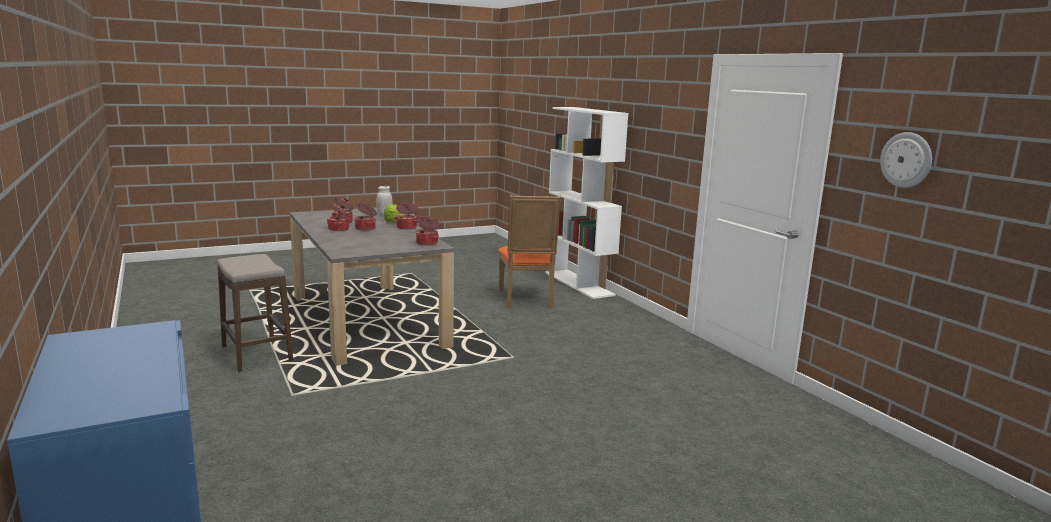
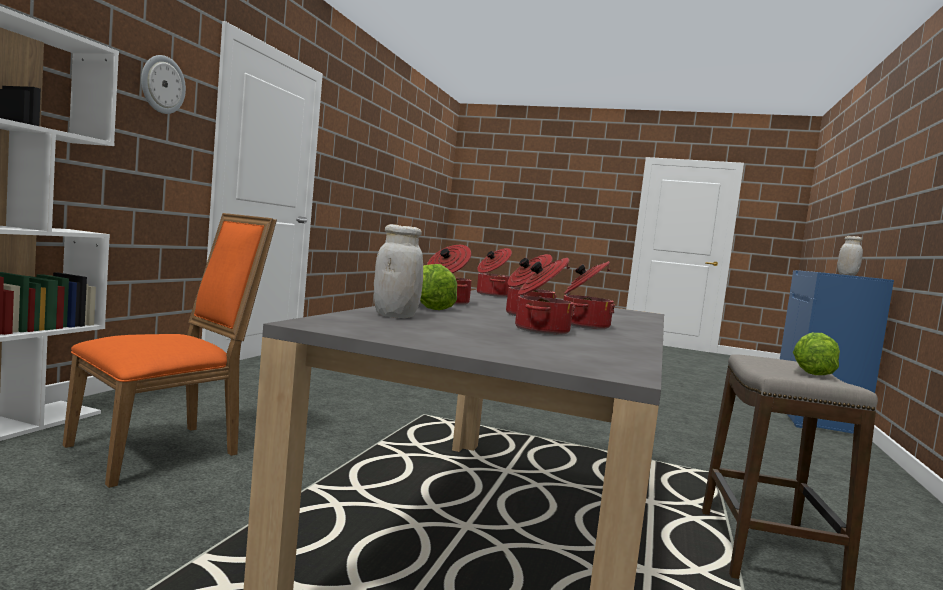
camera: 135 degrees left, 10 degrees down
wall clock [880,132,932,188] -> wall clock moved to [141,55,186,114]
none -> lettuce [793,333,840,375]
none -> white jar [837,236,863,275]

